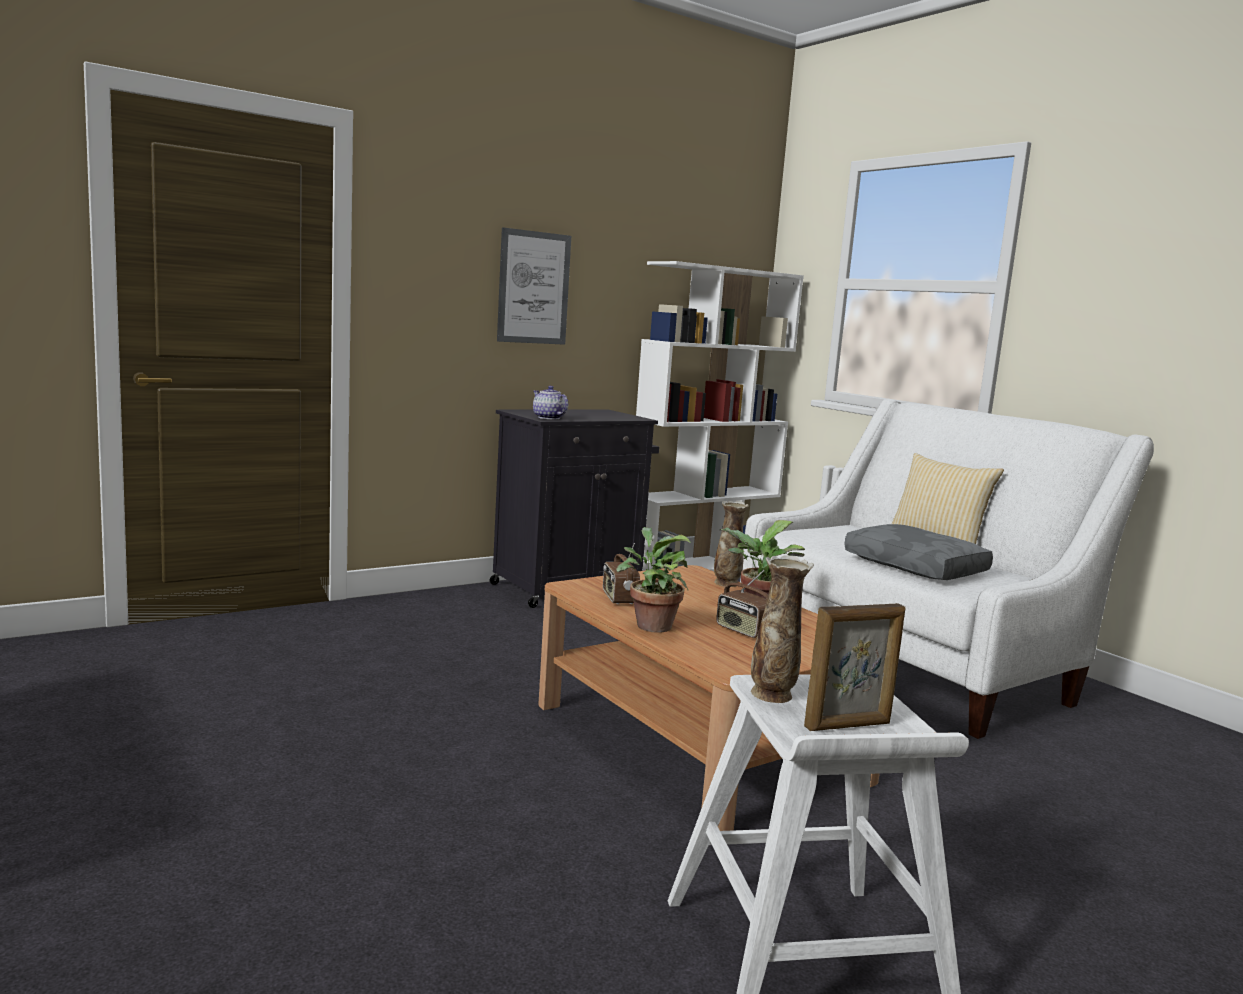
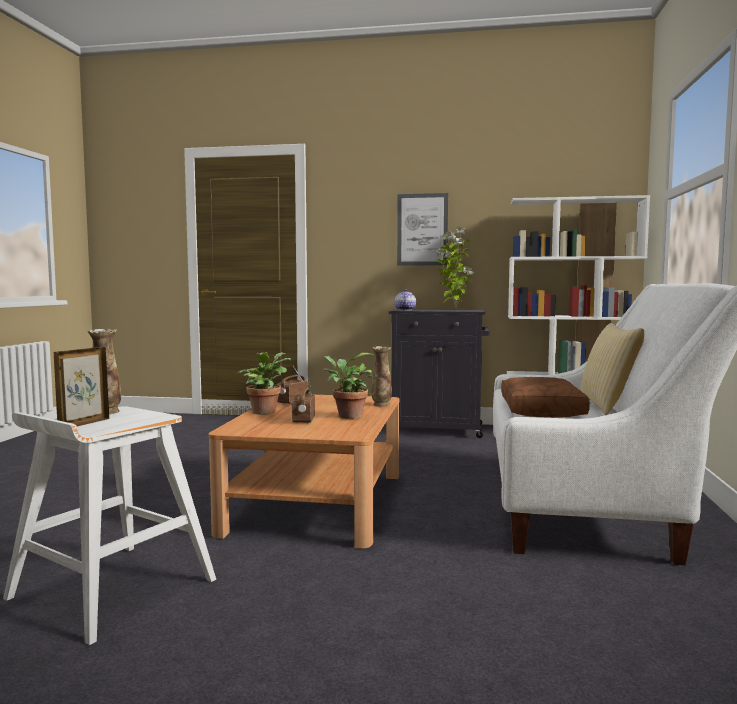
camera: 45 degrees right, 5 degrees down
picture frame [804,603,905,731] -> picture frame turned 90 degrees clockwise [54,347,109,426]
grey pillow [844,524,993,580] -> brown pillow [501,377,590,417]
none -> potted plant [434,227,474,309]

